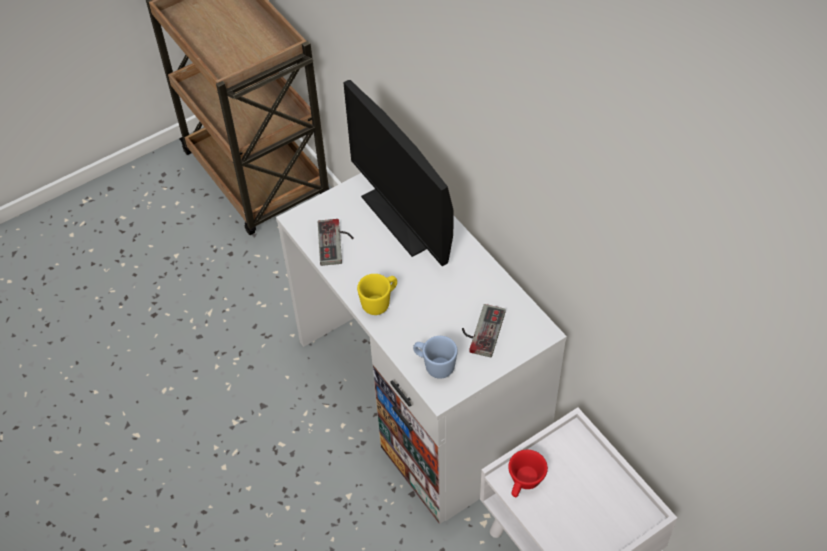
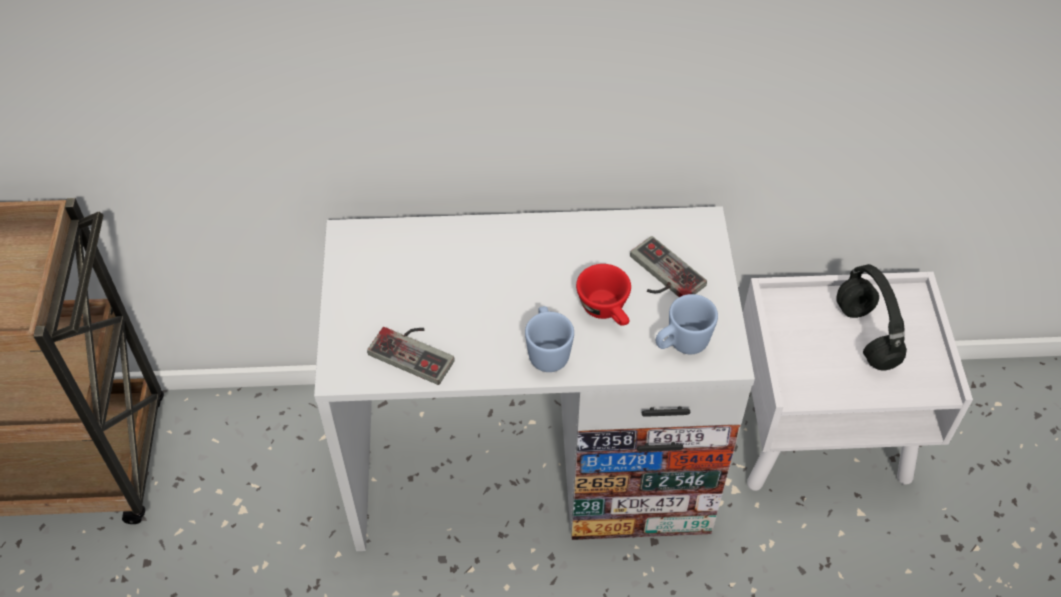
camera: 60 degrees left, 0 degrees up
monitor [343,80,453,266] -> none
yellow mug [357,274,397,315] -> blue mug [525,306,574,372]
red cup [508,450,548,497] -> red cup moved to [576,264,631,326]
none -> black headphones [836,264,907,371]

